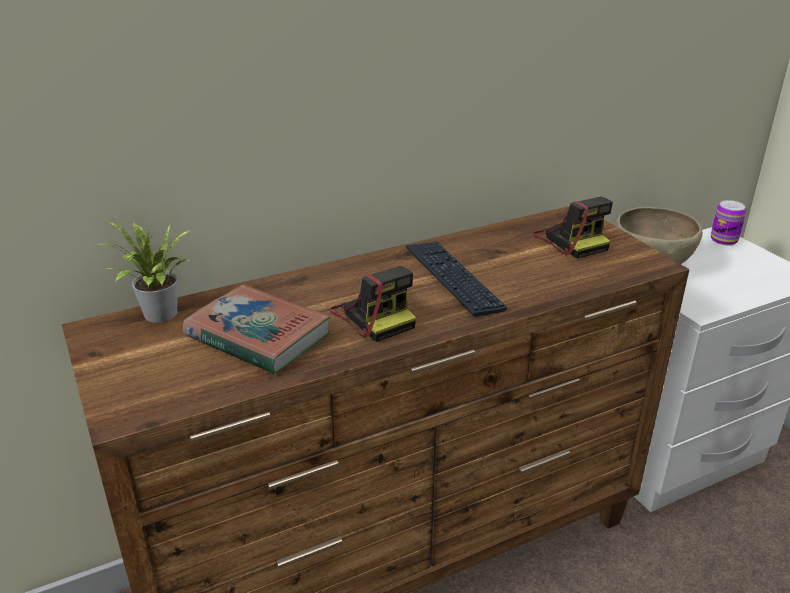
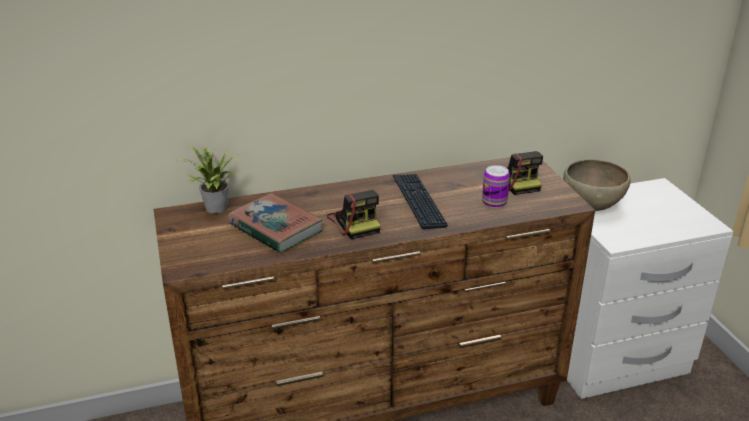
camera: 10 degrees right, 0 degrees up
can [711,200,746,246] -> can moved to [482,165,510,208]

